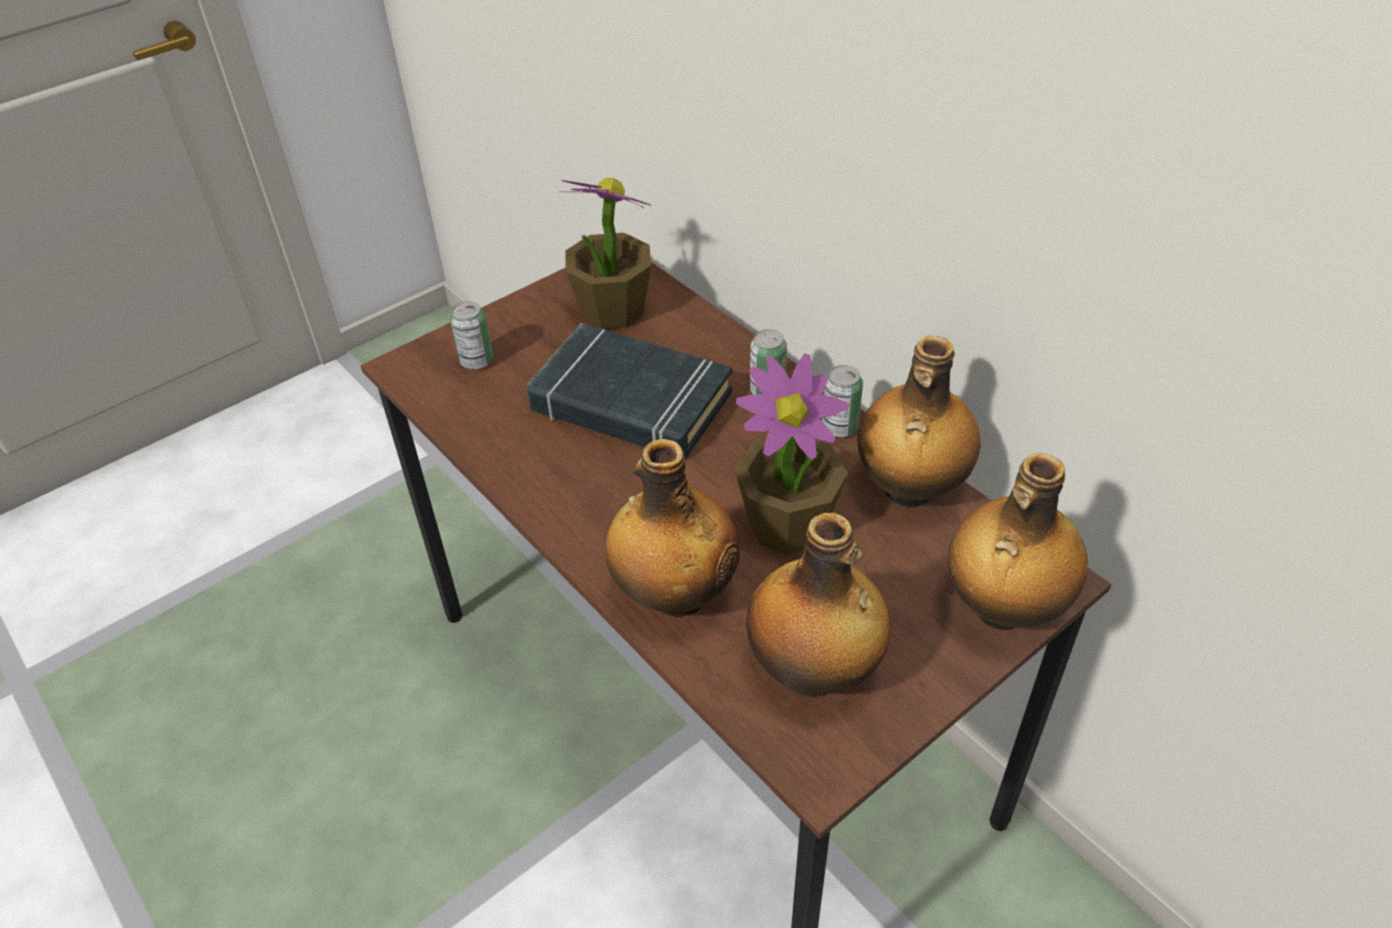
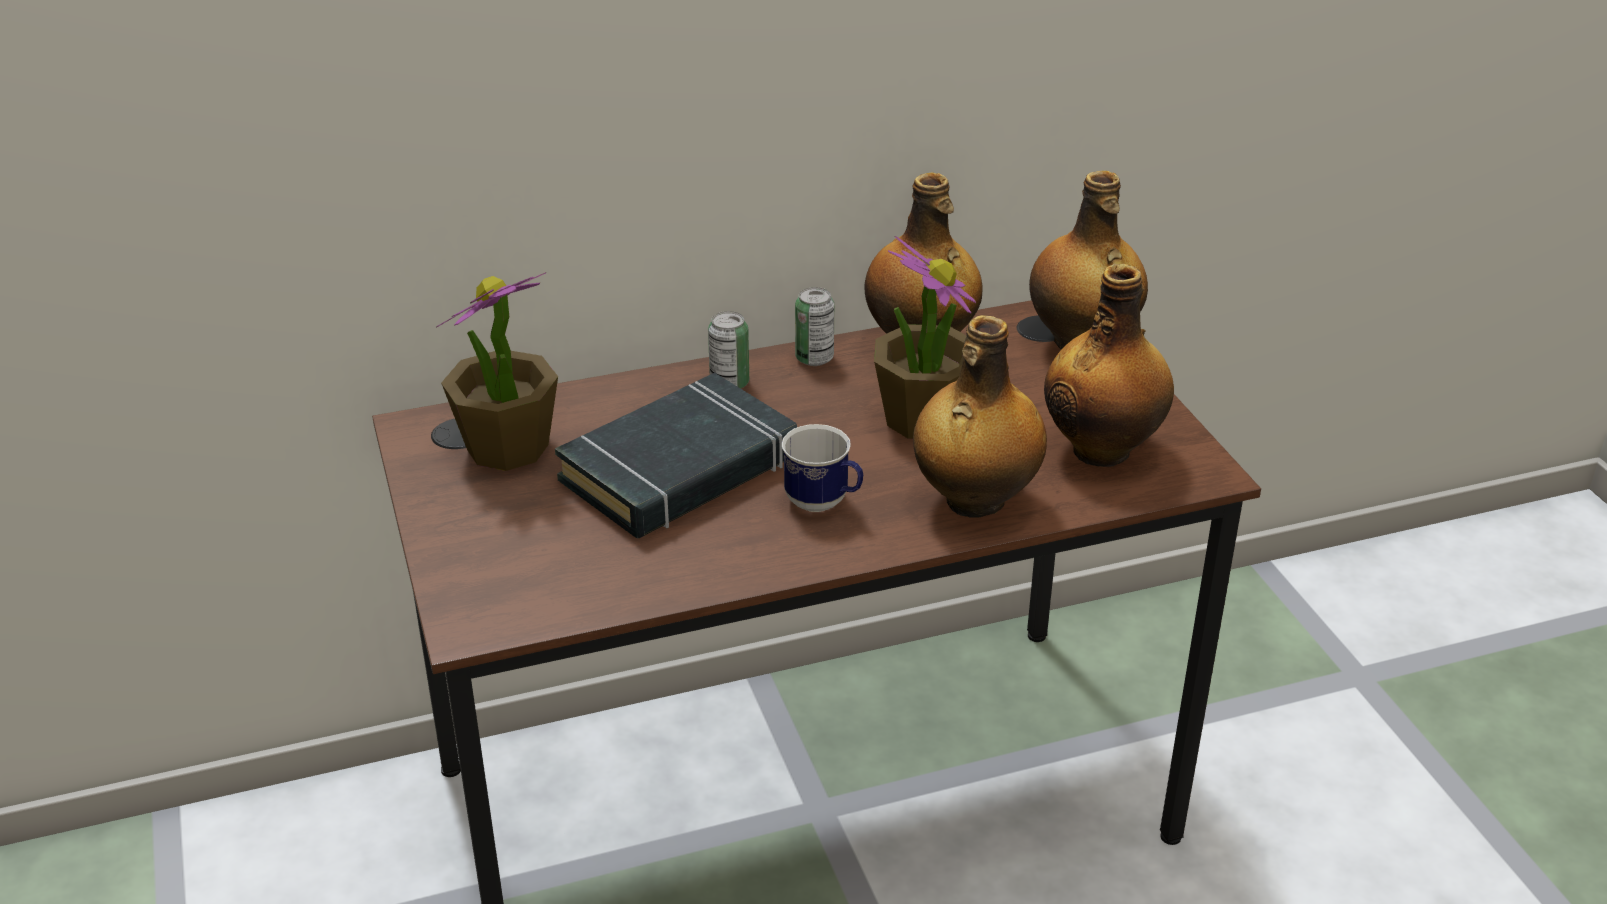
camera: 70 degrees left, 10 degrees down
can [450,301,493,370] -> none
none -> mug [782,424,863,512]

